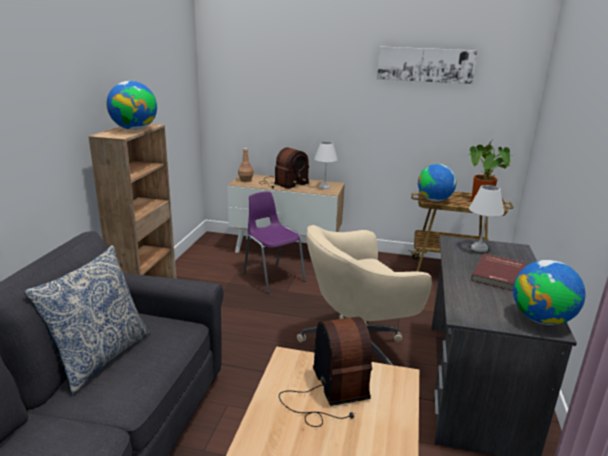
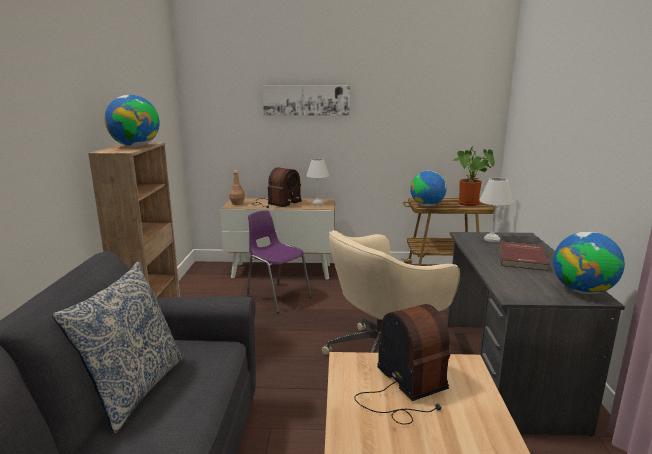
camera: 10 degrees left, 5 degrees down
picture [377,47,477,84] -> picture moved to [263,86,350,116]

